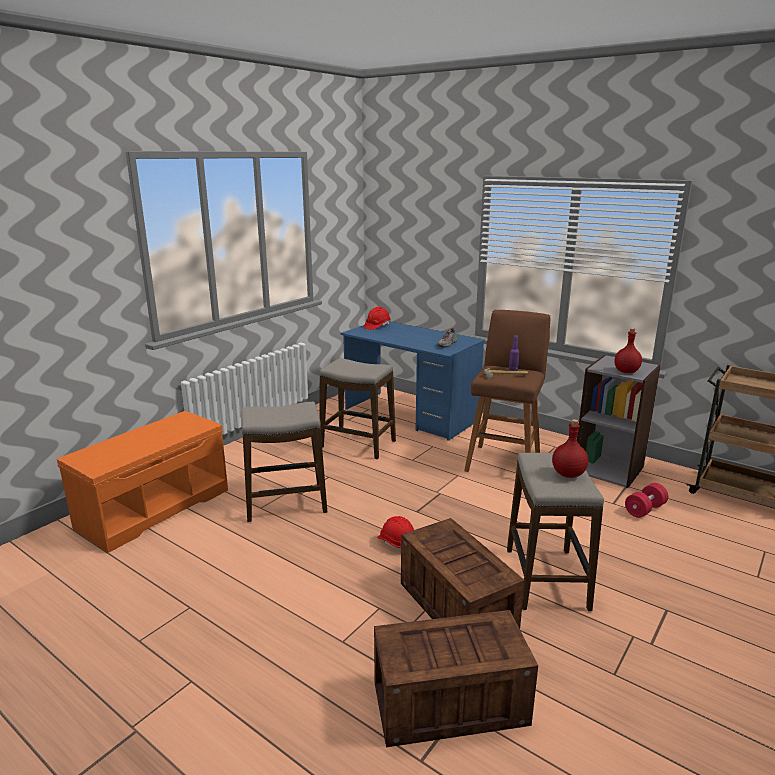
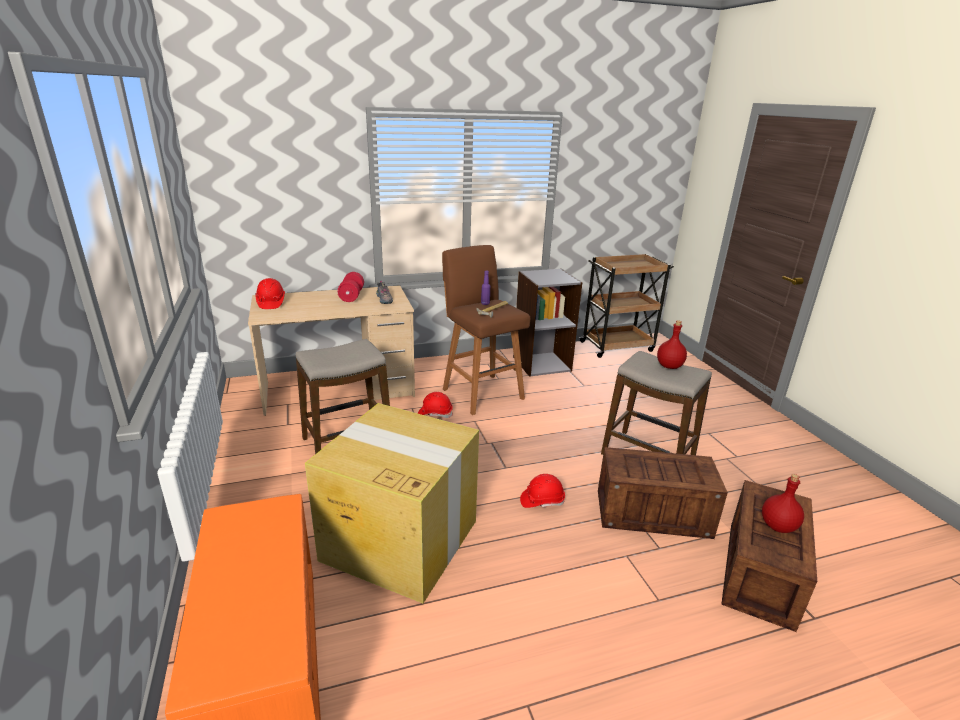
camera: 55 degrees left, 5 degrees up
stool [241,402,327,522] -> cardboard box [305,403,479,603]
blue desk [341,322,485,441] -> beige desk [248,285,415,416]
red bottle [614,328,642,373] -> red bottle moved to [762,474,804,533]
red dumbbell [625,483,668,518] -> red dumbbell moved to [337,272,364,302]
none -> red hard hat [418,392,453,418]

